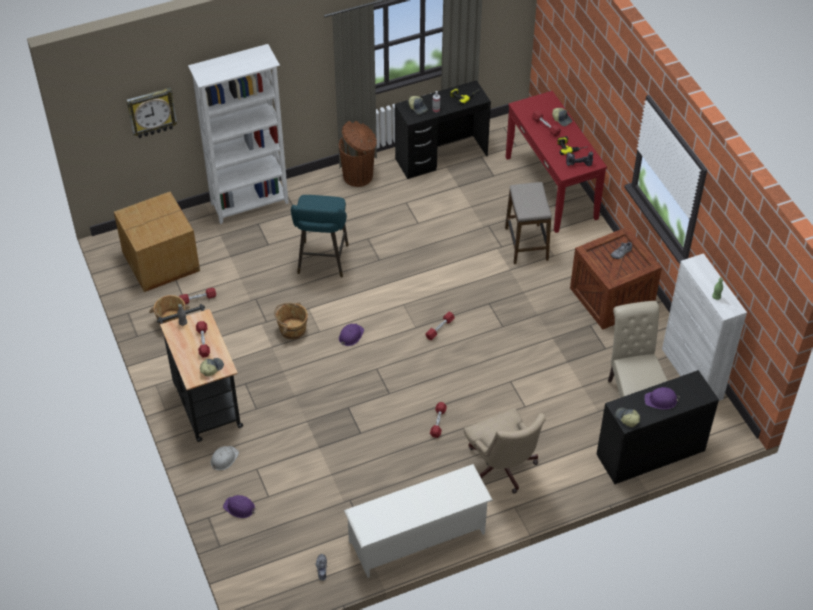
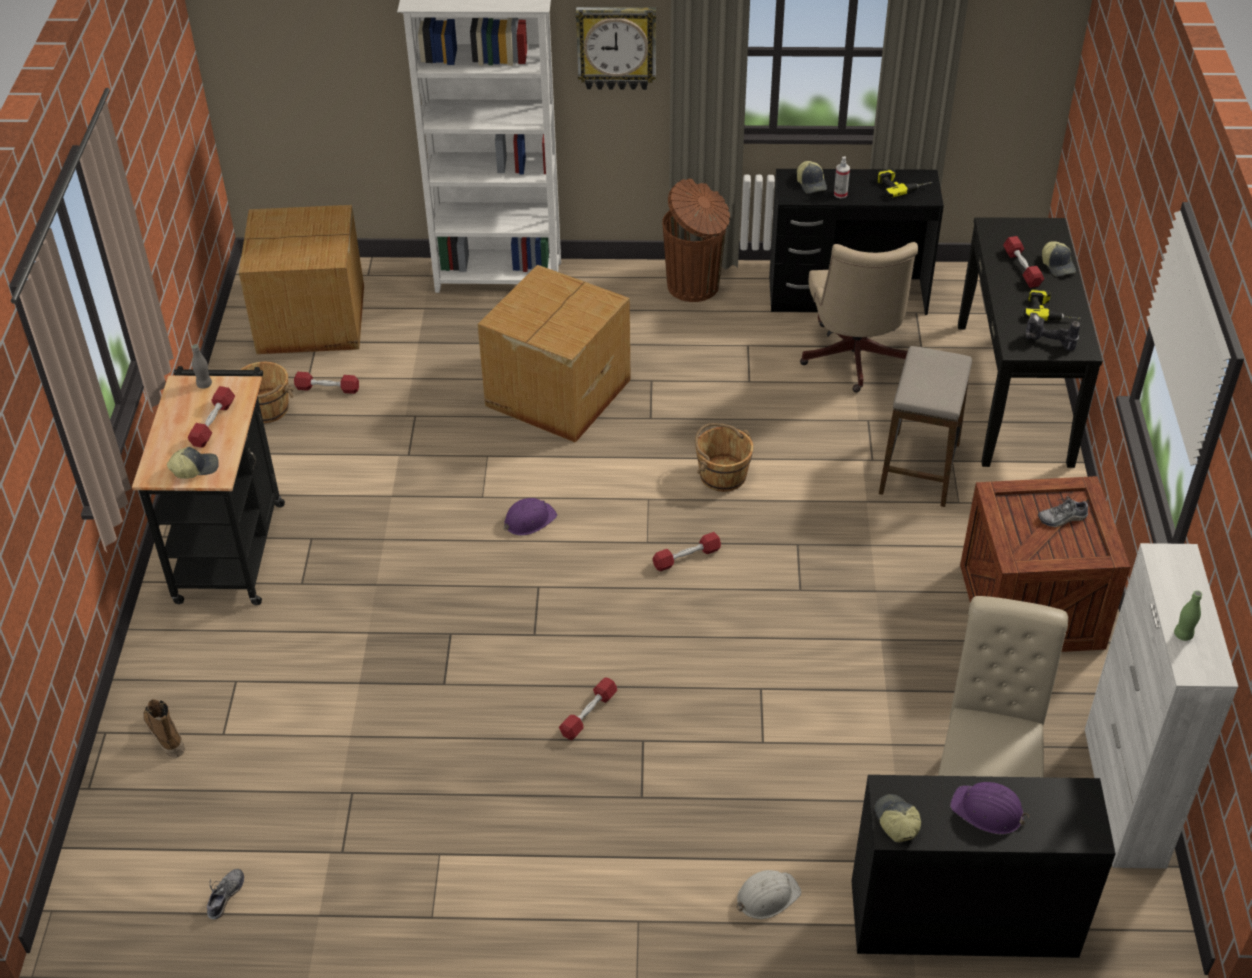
camera: 25 degrees right, 5 degrees down
wall clock [126,88,177,138] -> wall clock moved to [576,7,656,90]
white hard hat [211,446,239,470] -> white hard hat moved to [737,870,801,919]
purple hard hat [223,495,257,518] -> boot [143,699,184,758]
brown bucket [274,302,308,339] -> brown bucket moved to [695,423,753,492]
turquoise stool [291,195,349,277] -> cardboard box [478,265,631,443]
white shoe rack [344,464,493,578] -> none
beige office chair [464,408,546,494] -> beige office chair moved to [800,242,918,392]
red console table [506,91,607,233] -> black console table [958,217,1103,468]

